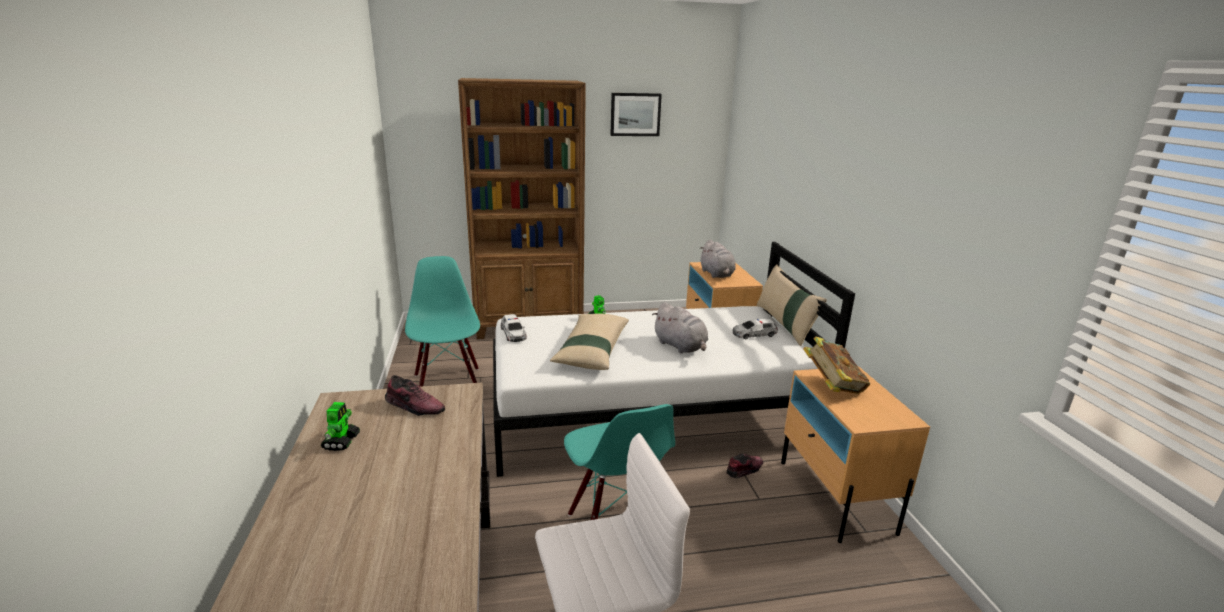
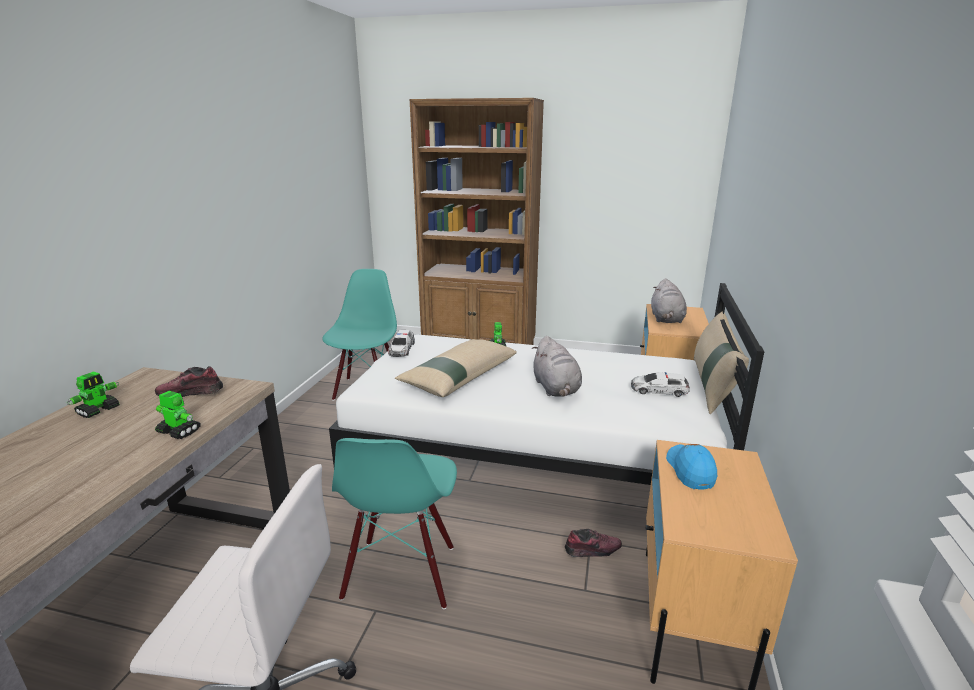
camera: 25 degrees right, 0 degrees up
shoe [385,375,445,416] -> shoe turned 135 degrees clockwise [155,366,223,397]
picture [610,93,662,136] -> none
book [803,336,870,394] -> blue cap [666,444,717,490]
none -> toy robot [155,391,201,439]

